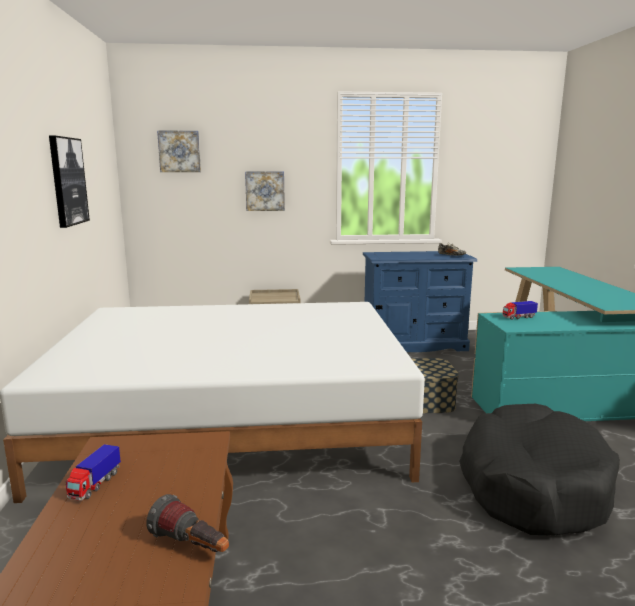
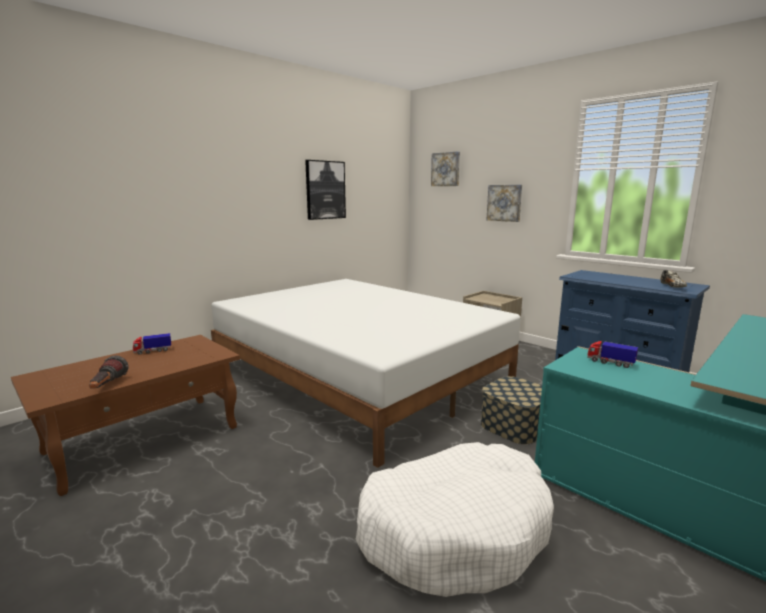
camera: 50 degrees right, 0 degrees up
black dog bed [459,404,620,536] -> white dog bed [355,442,554,597]

